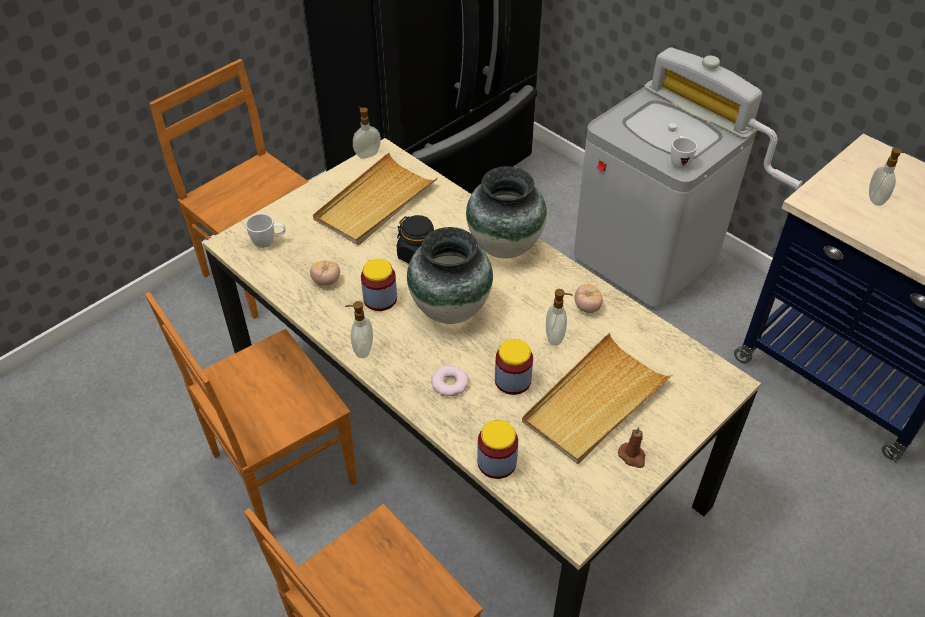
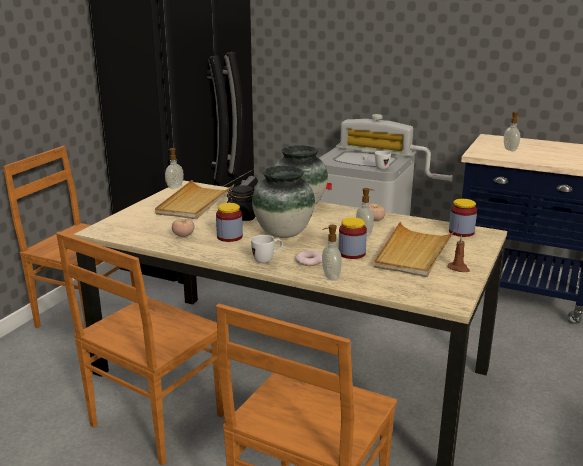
camera: 20 degrees left, 25 degrees down
white mug [246,214,286,248] -> white mug moved to [251,235,283,263]
soap dispenser [345,301,373,358] -> soap dispenser moved to [322,225,342,281]
jar [477,420,518,479] -> jar moved to [449,199,477,237]

